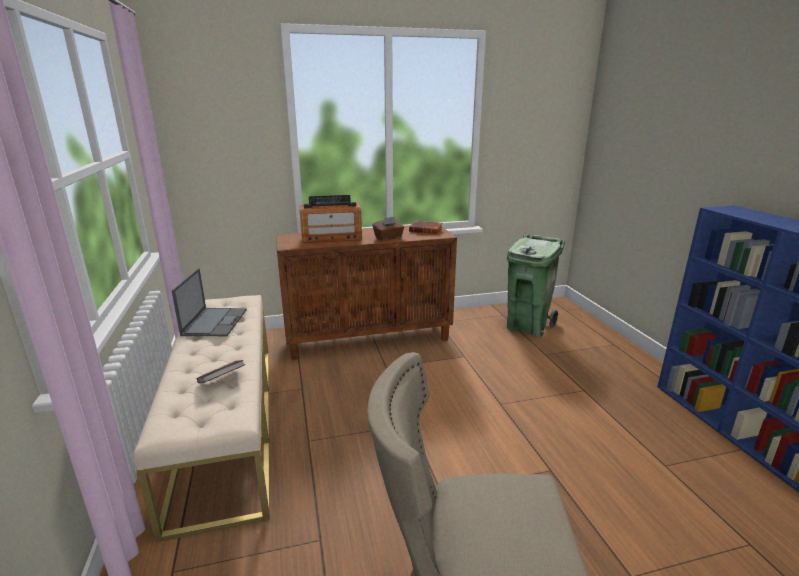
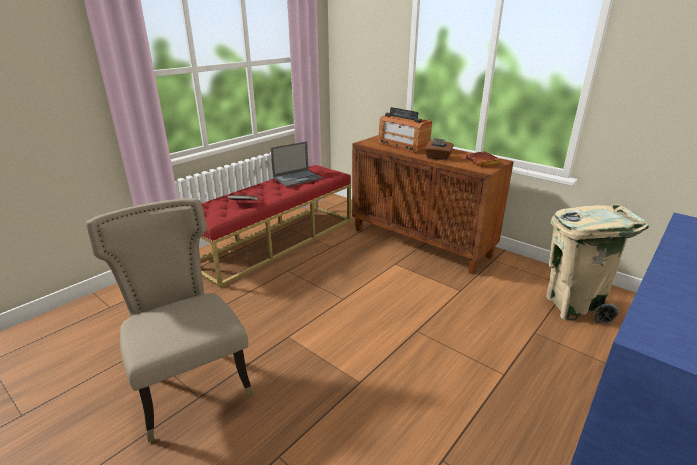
camera: 55 degrees right, 5 degrees up
beige bench [133,295,270,543] -> red bench [200,165,351,288]
green trash can [507,235,565,337] -> beige trash can [546,204,649,324]

